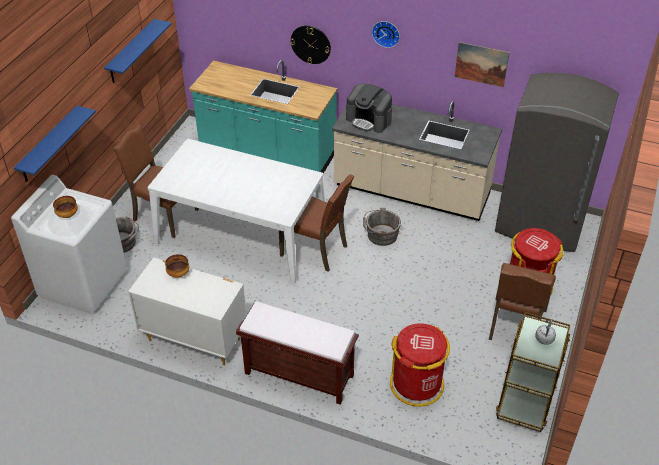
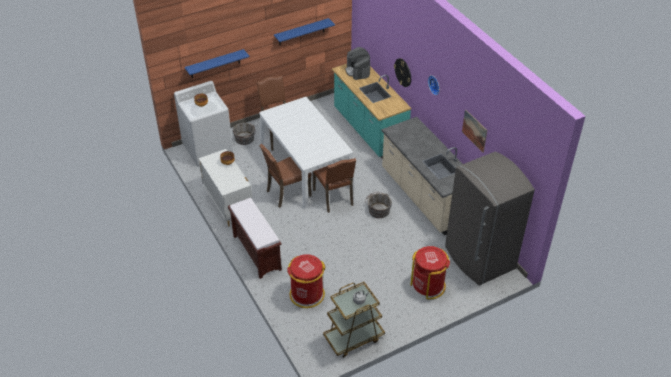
camera: 40 degrees right, 0 degrees up
coffee machine [346,84,392,133] -> coffee machine moved to [345,47,370,80]
brown chair [489,263,556,340] -> brown chair moved to [259,144,312,208]

